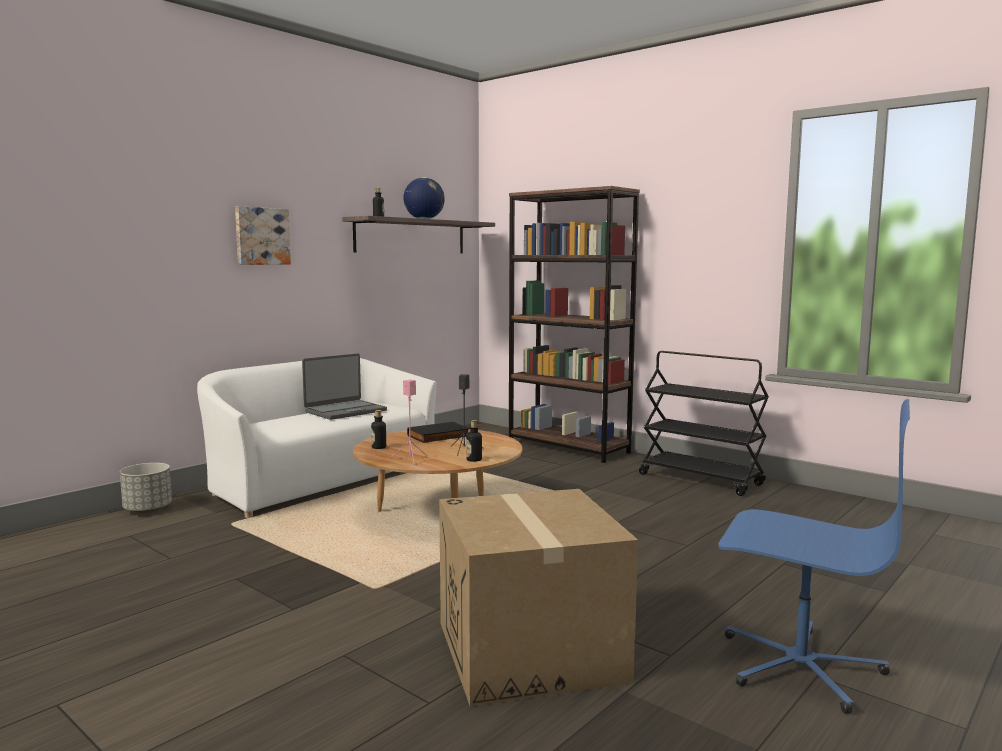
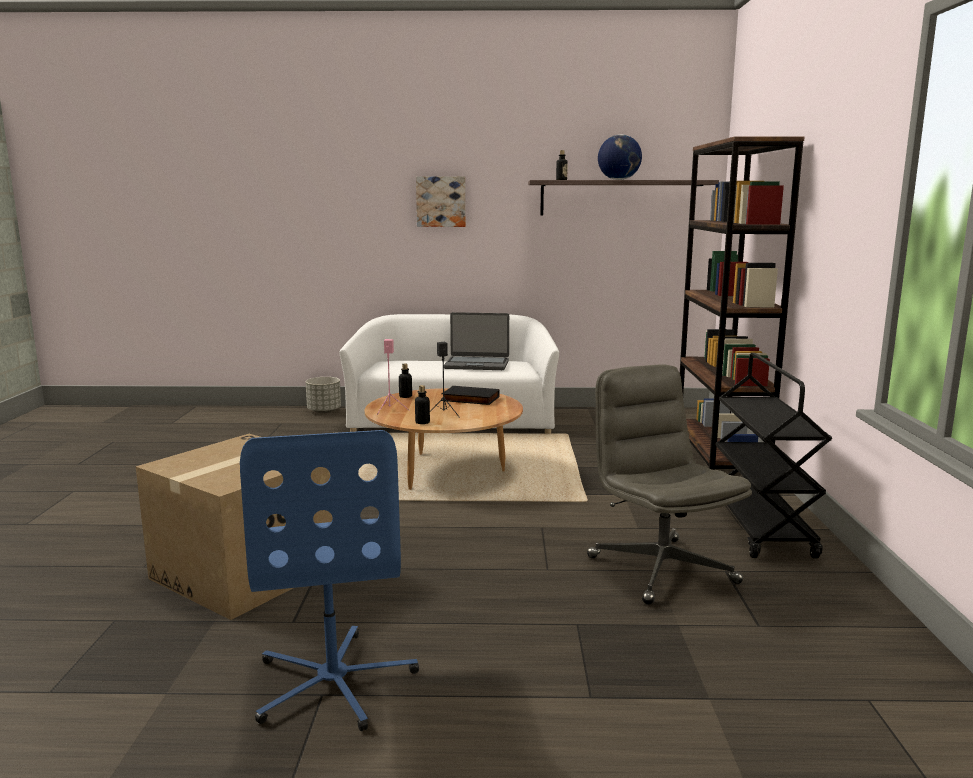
camera: 50 degrees right, 5 degrees up
none -> grey office chair [587,364,752,605]

